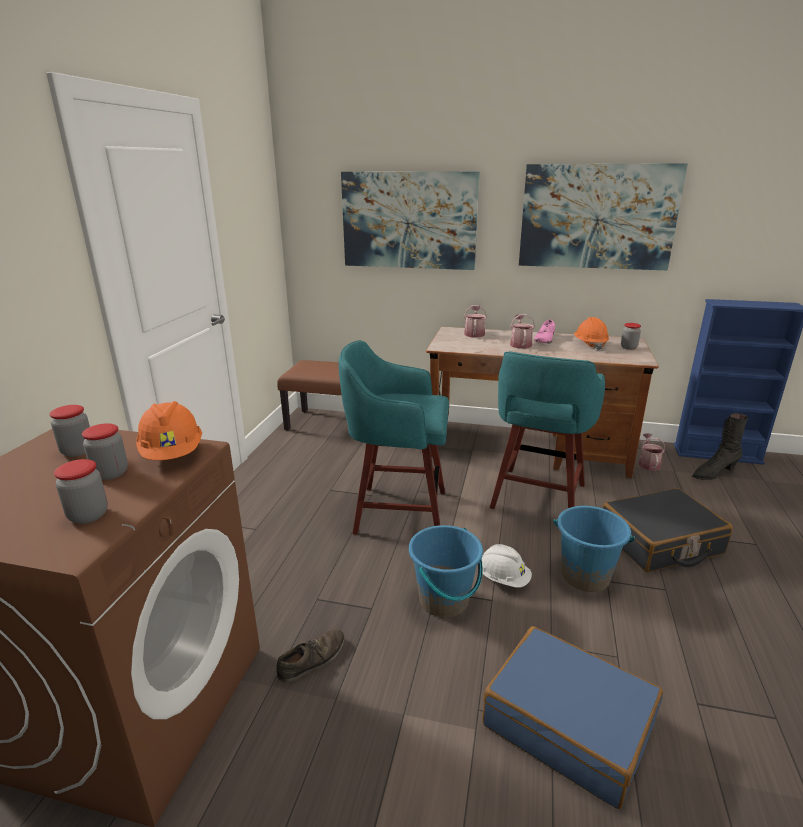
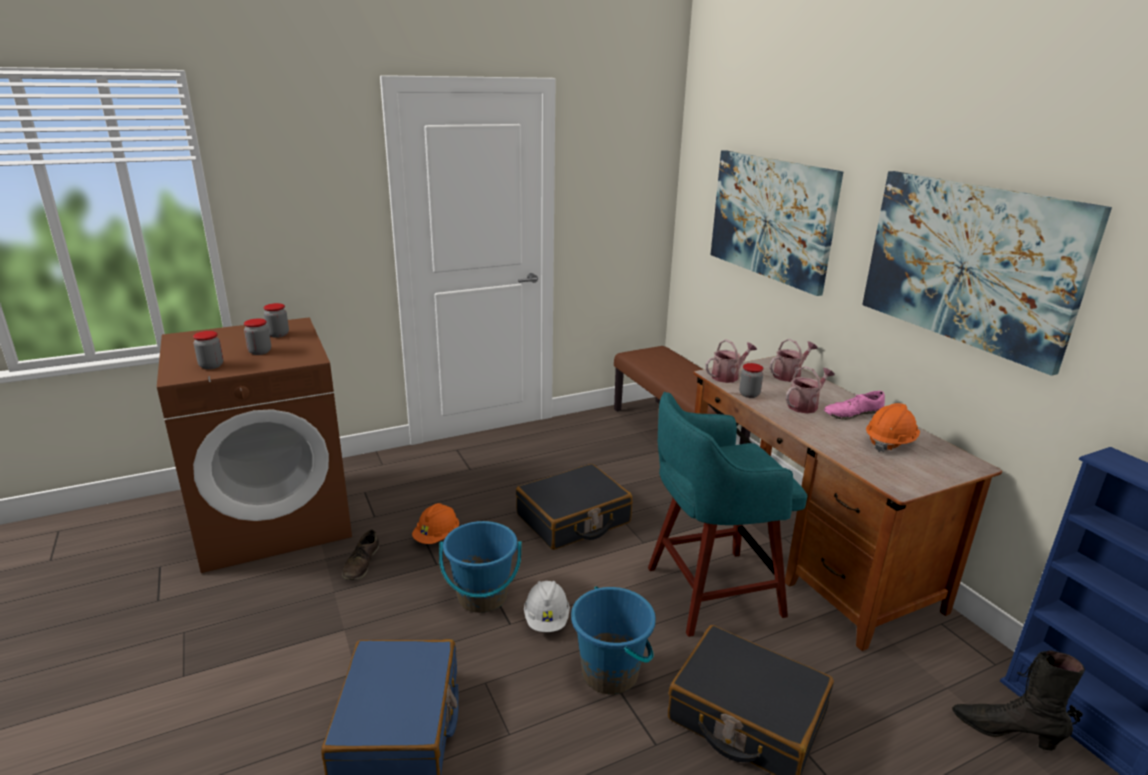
camera: 50 degrees right, 0 degrees up
orange hard hat [136,401,202,460] -> orange hard hat moved to [412,503,459,544]
brown shoe [276,629,345,682] -> brown shoe turned 90 degrees clockwise [342,530,379,580]
turquoise stool [338,340,449,535] -> black suitcase [516,464,632,550]
jar [621,323,641,350] -> jar moved to [739,363,763,398]
watering can [638,433,665,471] -> watering can moved to [705,339,757,383]

